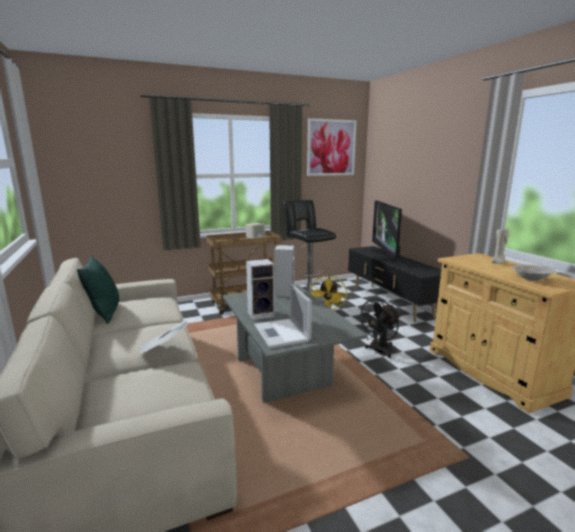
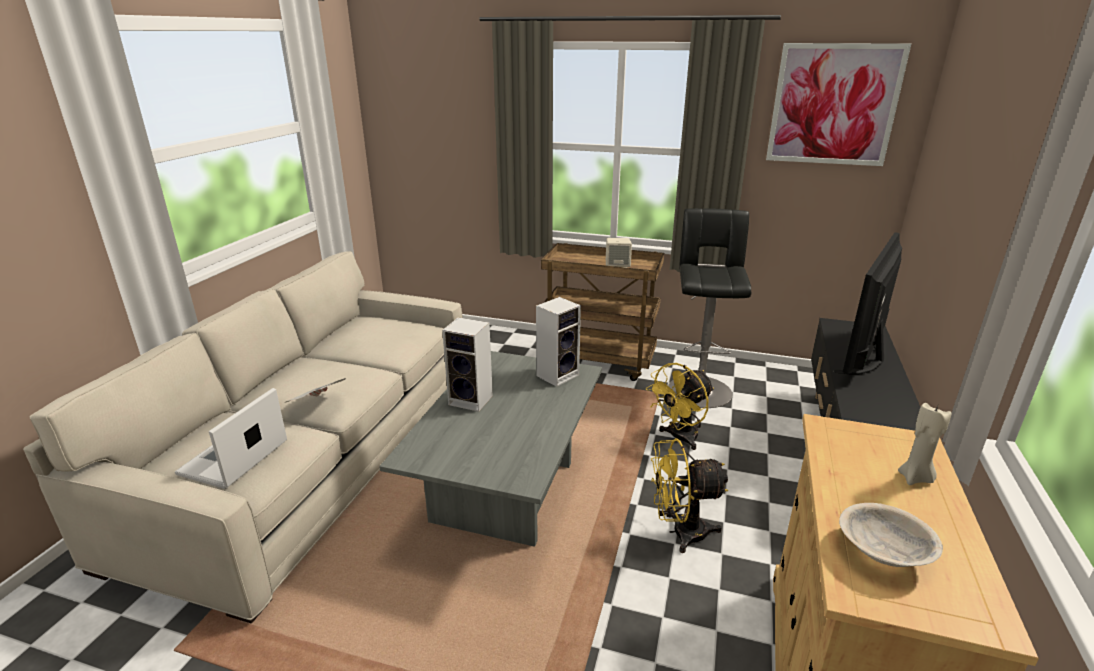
camera: 40 degrees right, 10 degrees up
green pillow [77,255,119,324] -> none
laptop [254,283,312,348] -> laptop moved to [175,388,287,489]
black fan [355,298,400,358] -> yellow fan [651,438,728,553]

